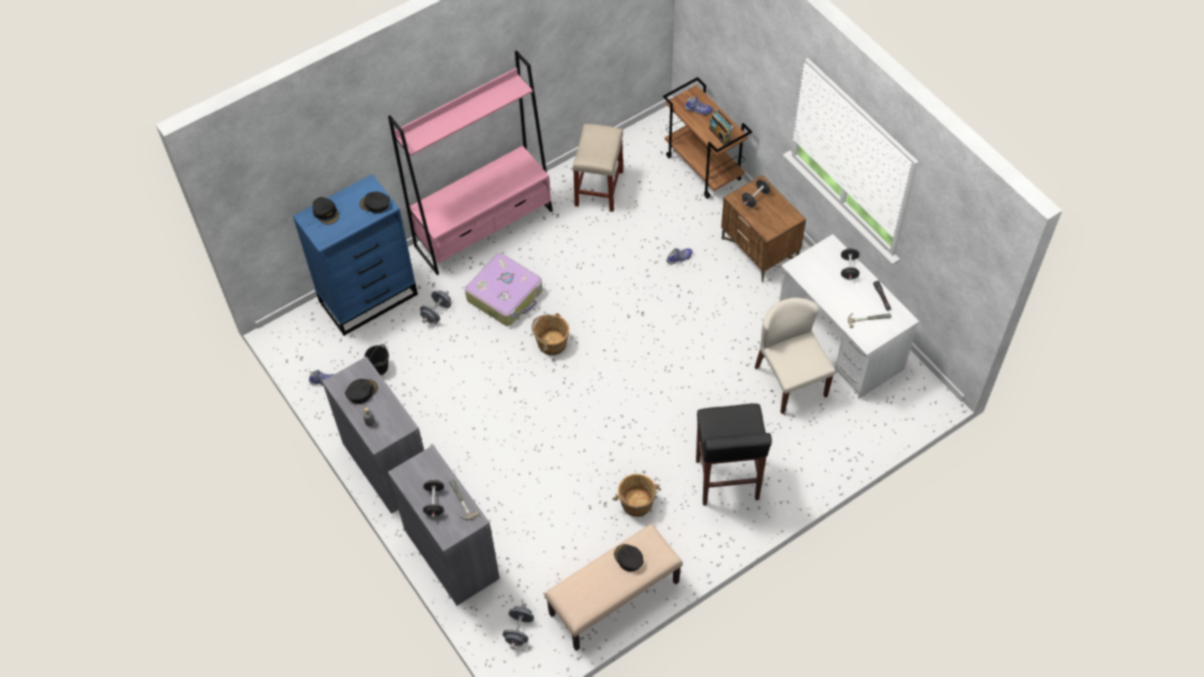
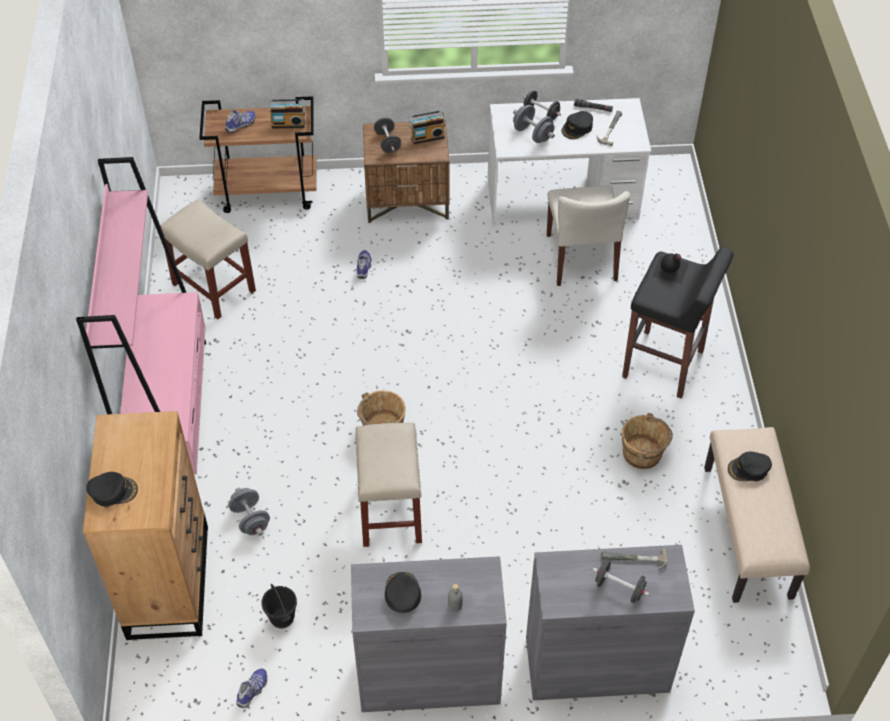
camera: 60 degrees left, 5 degrees down
blue dresser [293,174,418,336] -> brown dresser [83,411,208,640]
black cap [360,192,390,214] -> black cap moved to [562,111,593,139]
suitcase [465,253,543,326] -> none
grey dumbbell [503,603,534,649] -> grey dumbbell moved to [513,105,555,143]
beige chair [755,298,836,414] -> beige chair turned 105 degrees counterclockwise [547,185,630,286]
none -> beige stool [355,423,422,547]
none -> radio [408,110,446,144]
none -> black bottle [653,253,689,284]

